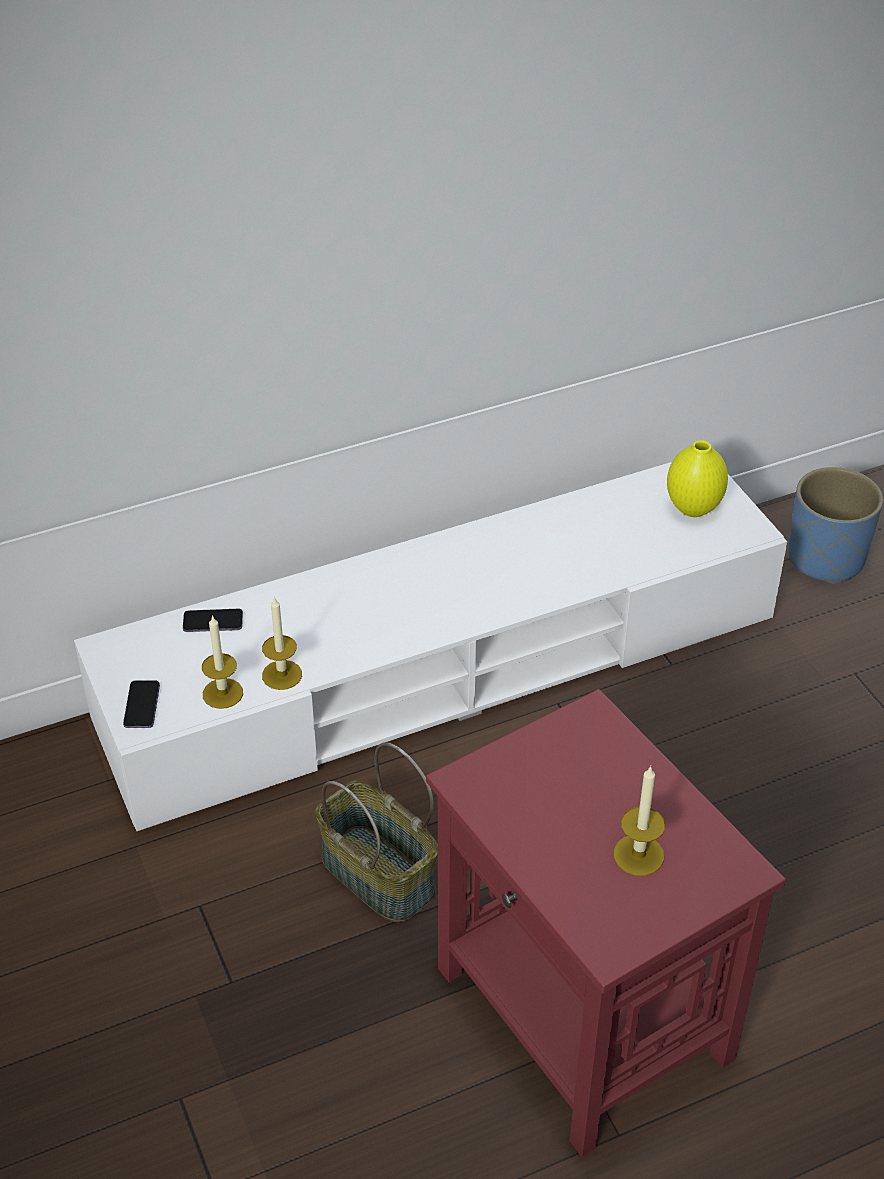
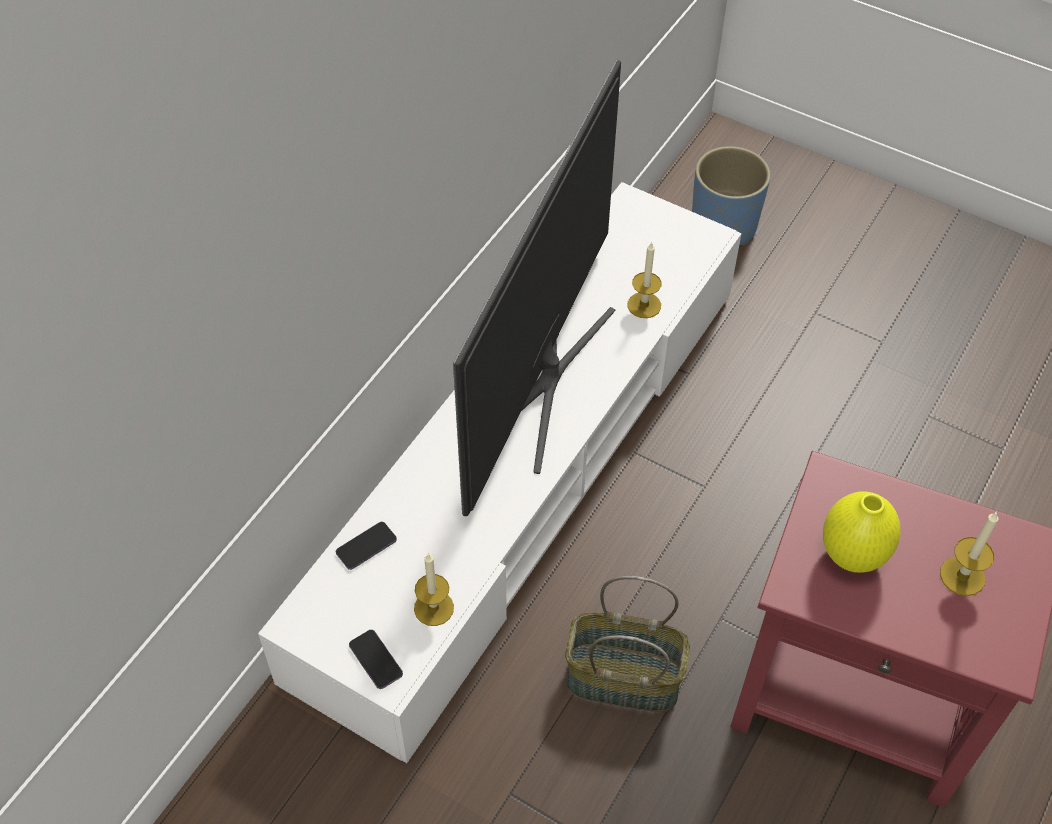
camera: 35 degrees left, 10 degrees up
candle [262,597,302,690] -> candle moved to [627,242,662,318]
yellow vase [667,440,728,517] -> yellow vase moved to [823,491,901,573]
none -> television [453,60,621,516]

